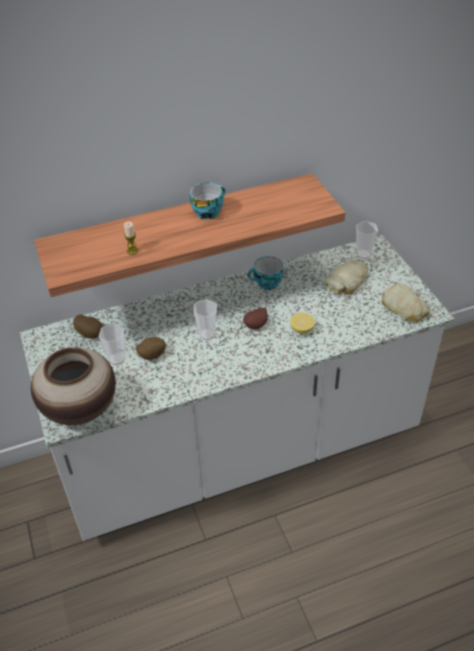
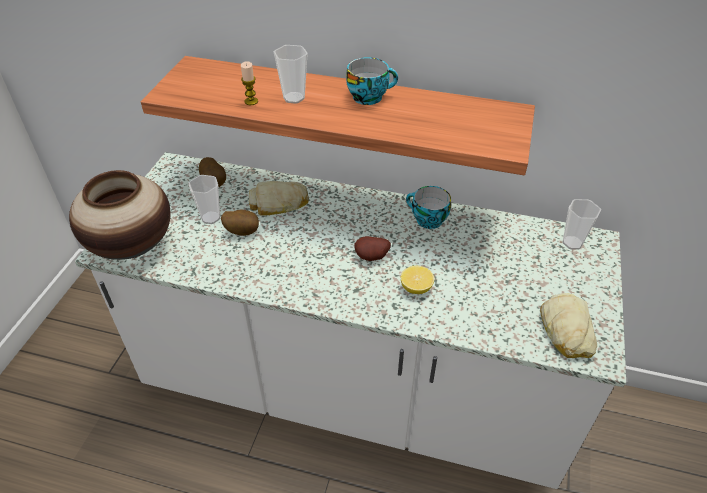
camera: 35 degrees right, 0 degrees up
cup [194,299,217,340] -> cup moved to [274,45,308,104]
bread [325,261,368,295] -> bread moved to [249,181,309,216]

